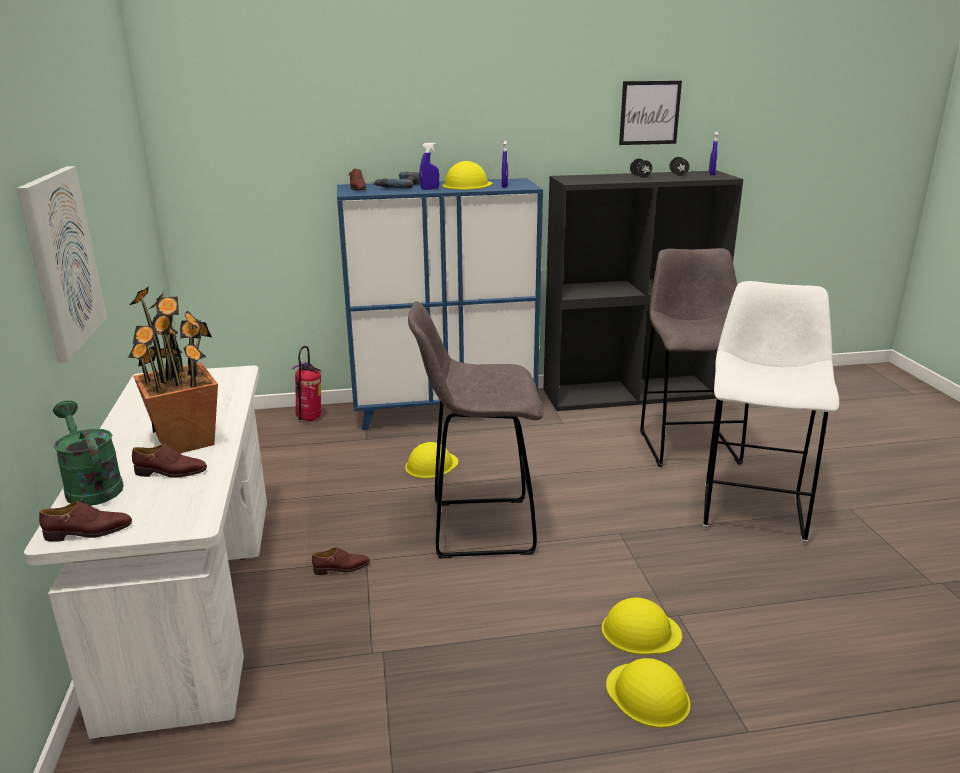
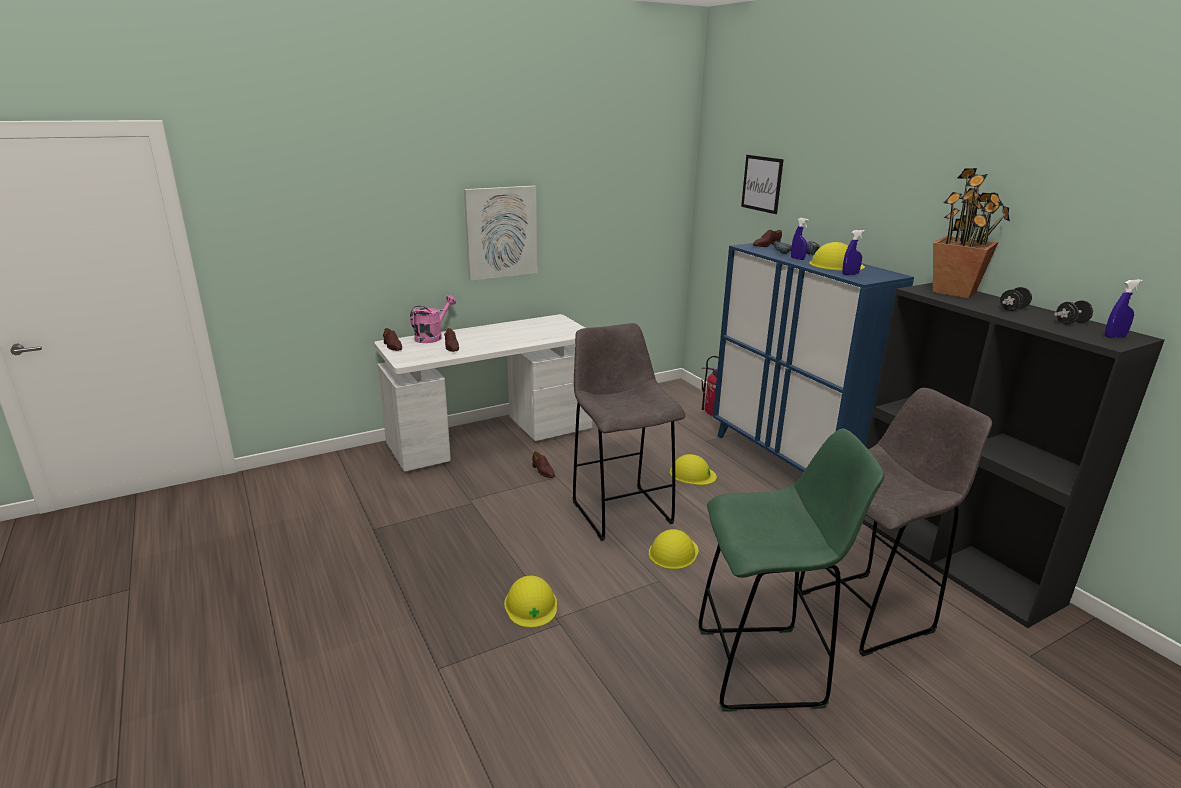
camera: 70 degrees right, 0 degrees up
green watering can [53,400,124,506] -> pink watering can [410,295,456,343]
potted plant [128,286,218,453] -> potted plant moved to [933,168,1010,298]
yellow hard hat [606,658,690,728] -> yellow hard hat moved to [649,529,699,569]
picture [619,81,682,145] -> picture moved to [741,155,784,214]
white stool [703,281,839,544] -> green stool [699,429,884,712]

